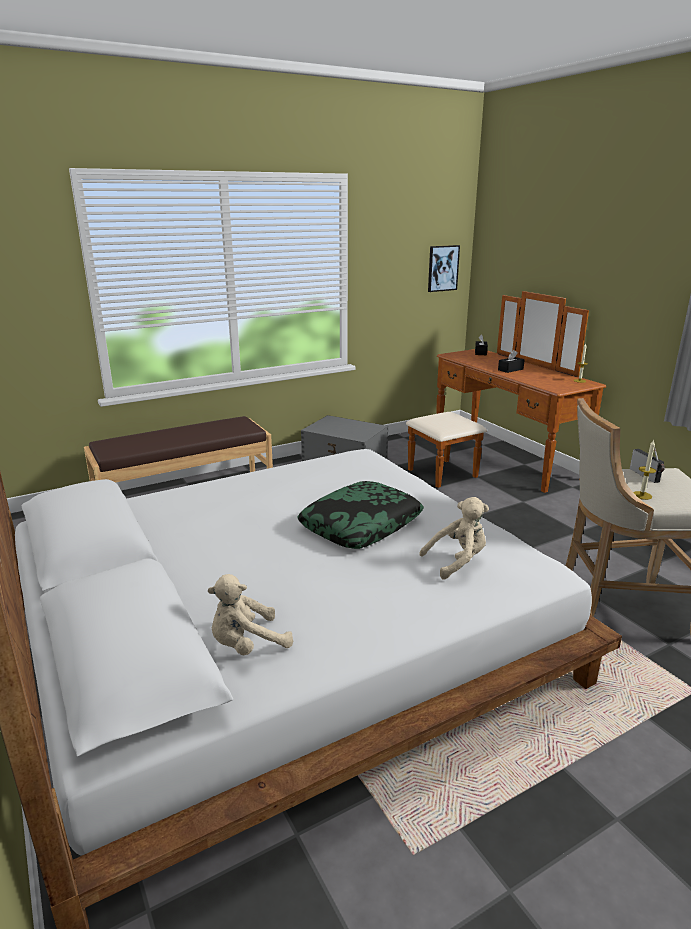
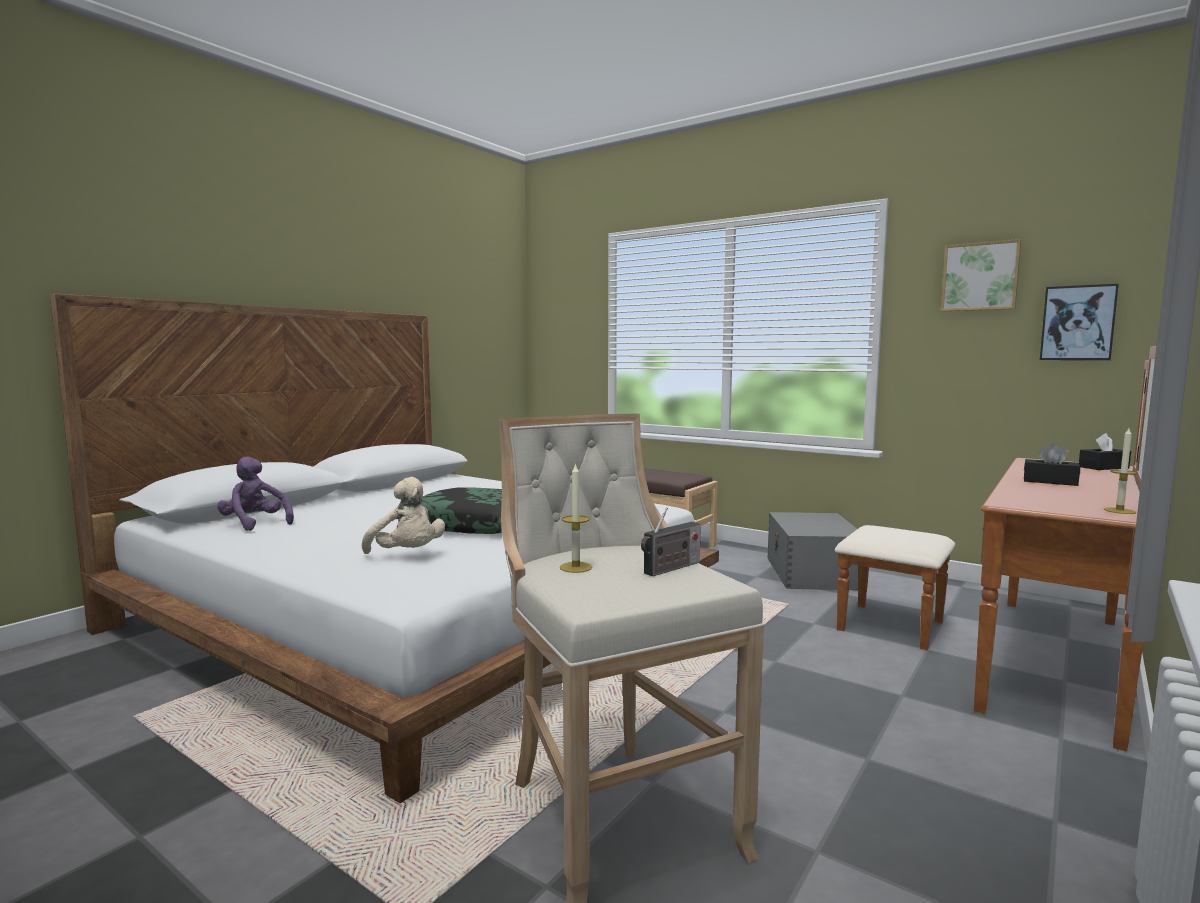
camera: 65 degrees right, 15 degrees down
beige plush toy [208,574,293,655] -> purple plush toy [217,456,294,531]
none -> picture [941,239,1021,311]

